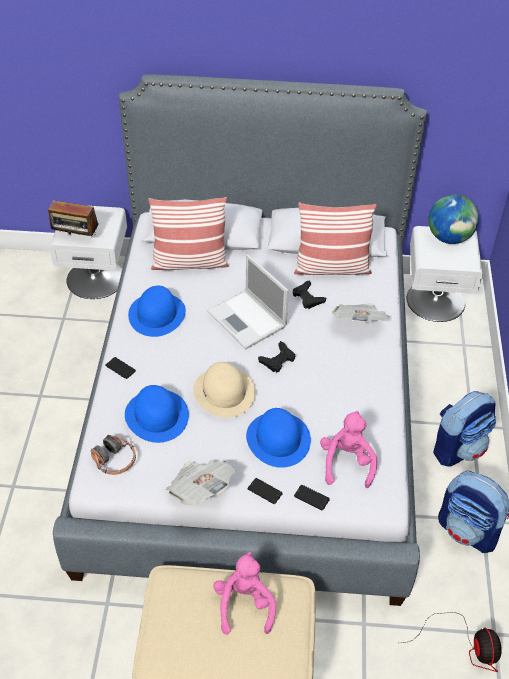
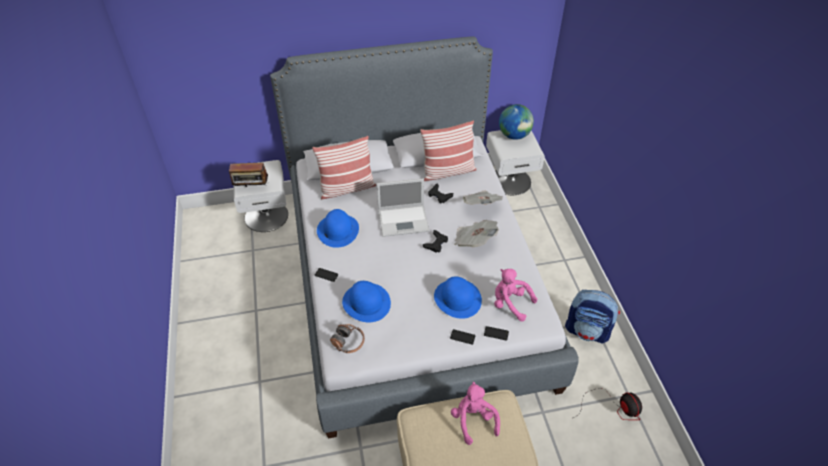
camera: 15 degrees left, 0 degrees up
newspaper [165,460,235,505] -> newspaper moved to [454,220,499,247]
beige hat [193,362,255,418] -> none
laptop [207,254,289,349] -> laptop turned 45 degrees counterclockwise [377,178,430,237]
pink plush toy [320,411,377,488] -> pink plush toy turned 45 degrees counterclockwise [494,269,537,321]
backpack [433,391,496,467] -> none

